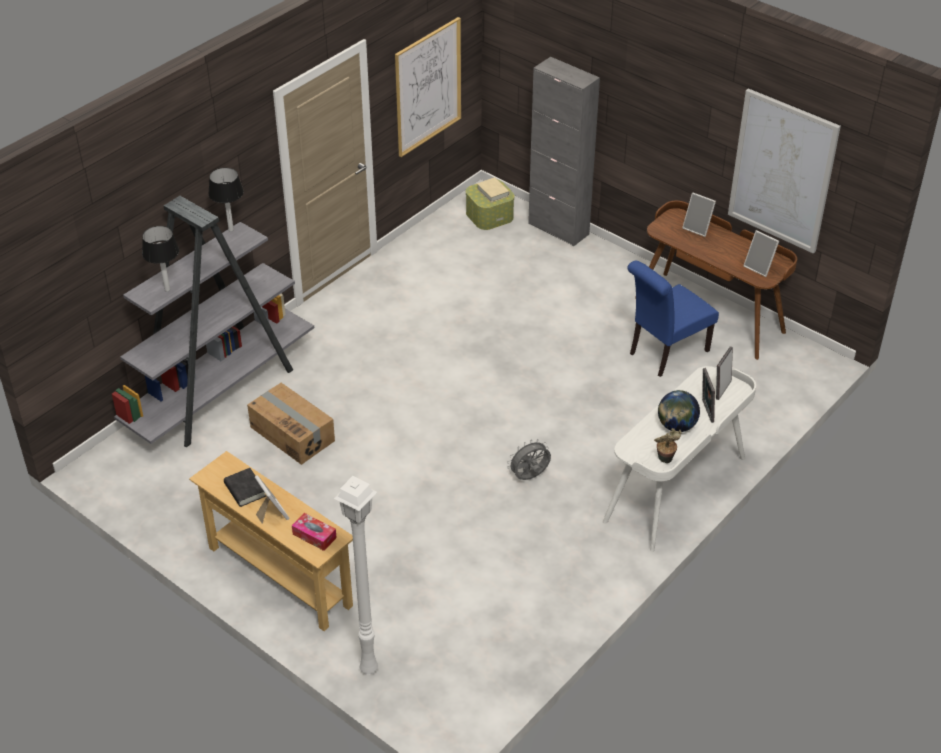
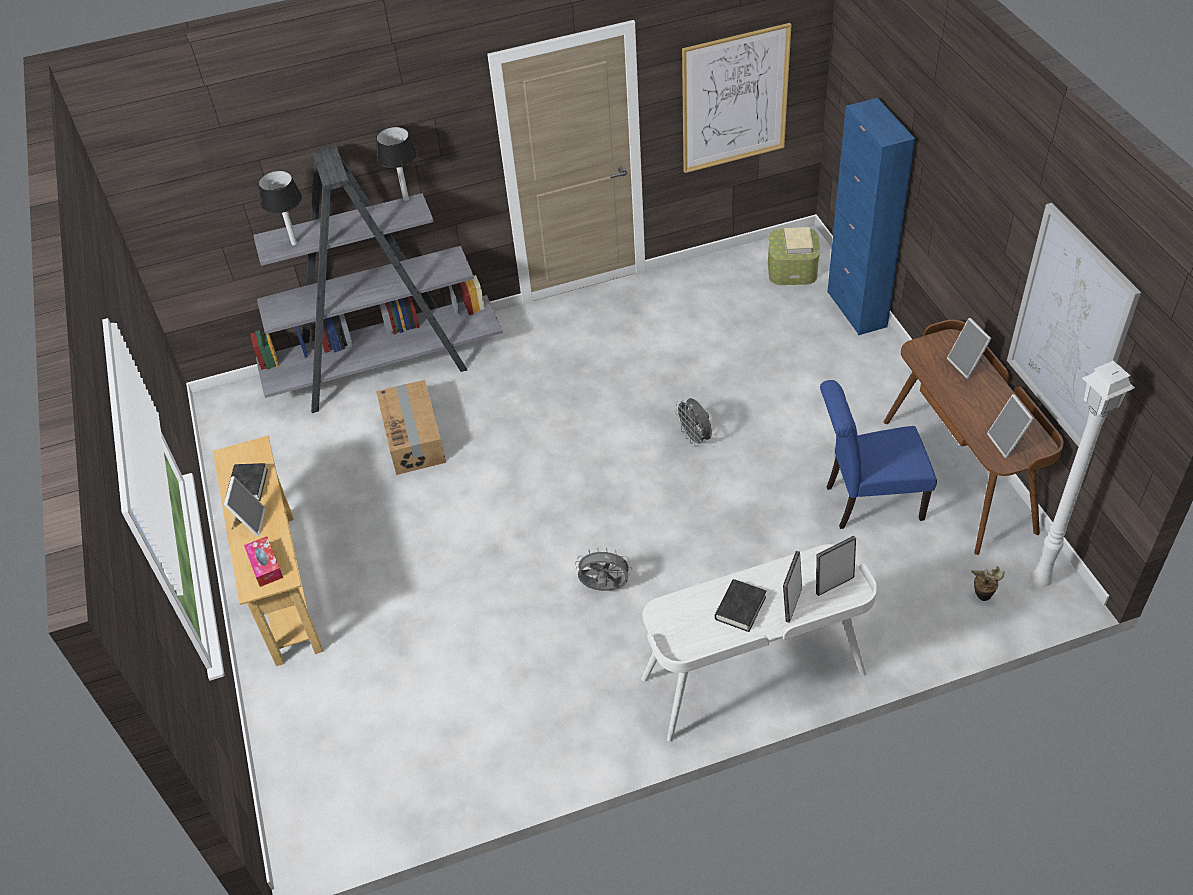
camera: 35 degrees right, 5 degrees up
white floor lamp [334,476,378,675] -> white floor lamp moved to [1031,361,1135,588]
grey cabinet [528,57,600,246] -> blue cabinet [827,98,915,335]
potted plant [654,428,682,463] -> potted plant moved to [971,566,1005,601]
globe [658,390,700,432] -> black book [715,579,766,632]
none -> grey fan [674,398,712,447]

